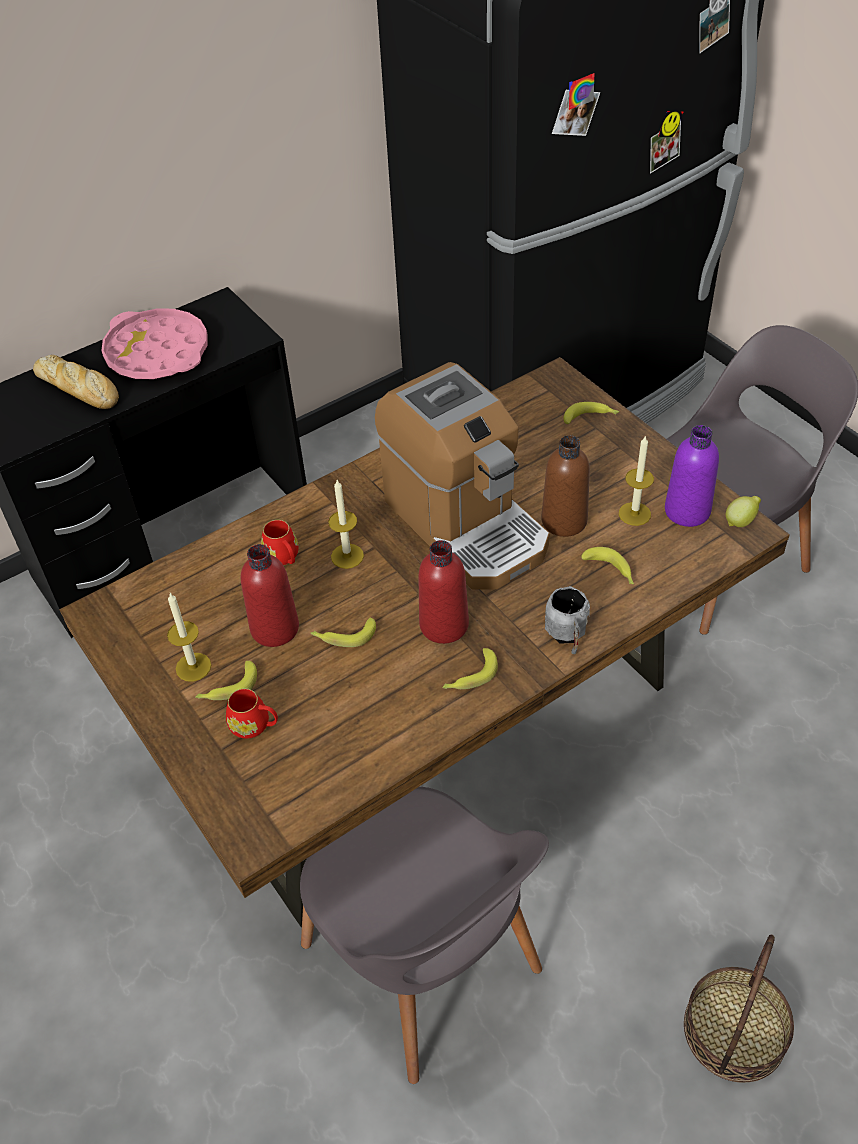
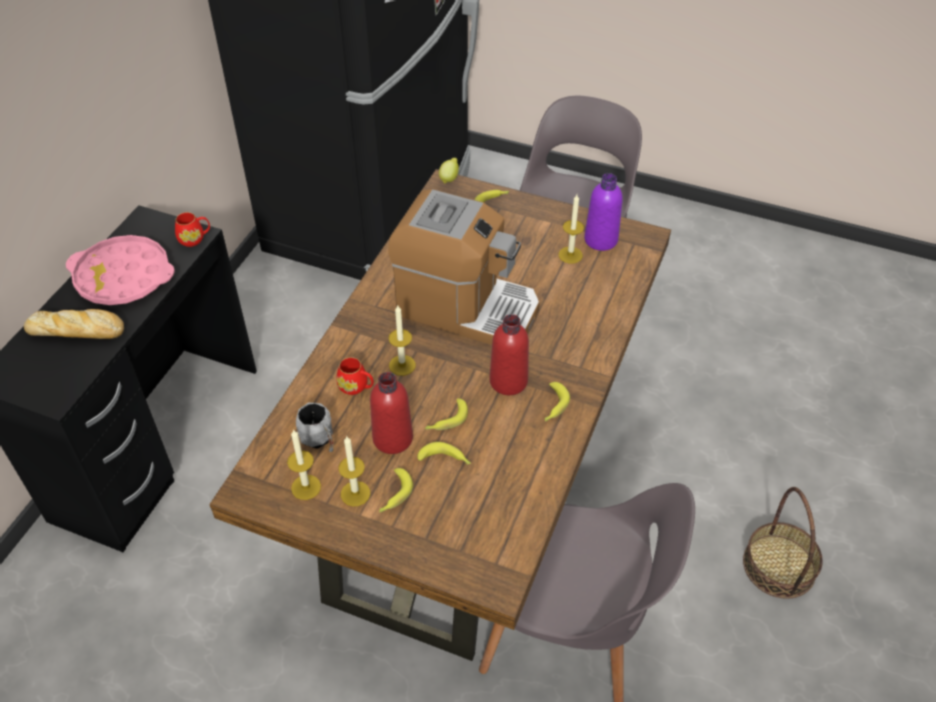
camera: 35 degrees left, 0 degrees up
red mug [226,688,278,738] -> red mug moved to [175,212,210,247]
brown bottle [541,435,590,537] -> none
grey mug [545,586,590,655] -> grey mug moved to [296,402,333,452]
banana [581,547,634,584] -> banana moved to [417,442,471,465]
lemon [726,496,761,527] -> lemon moved to [439,158,459,184]
none -> candle [287,429,321,500]

